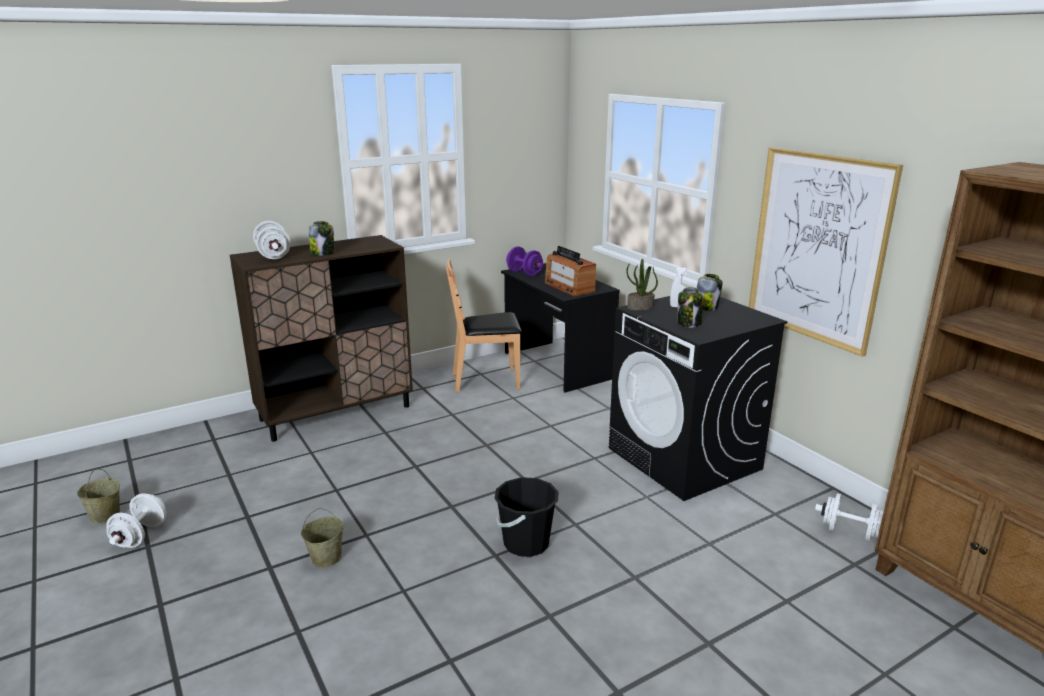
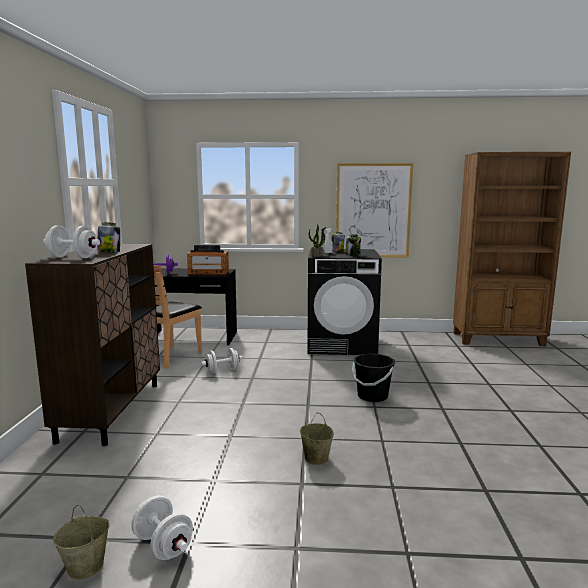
camera: 55 degrees left, 10 degrees down
white dumbbell [815,493,883,541] -> white dumbbell moved to [201,348,243,374]

